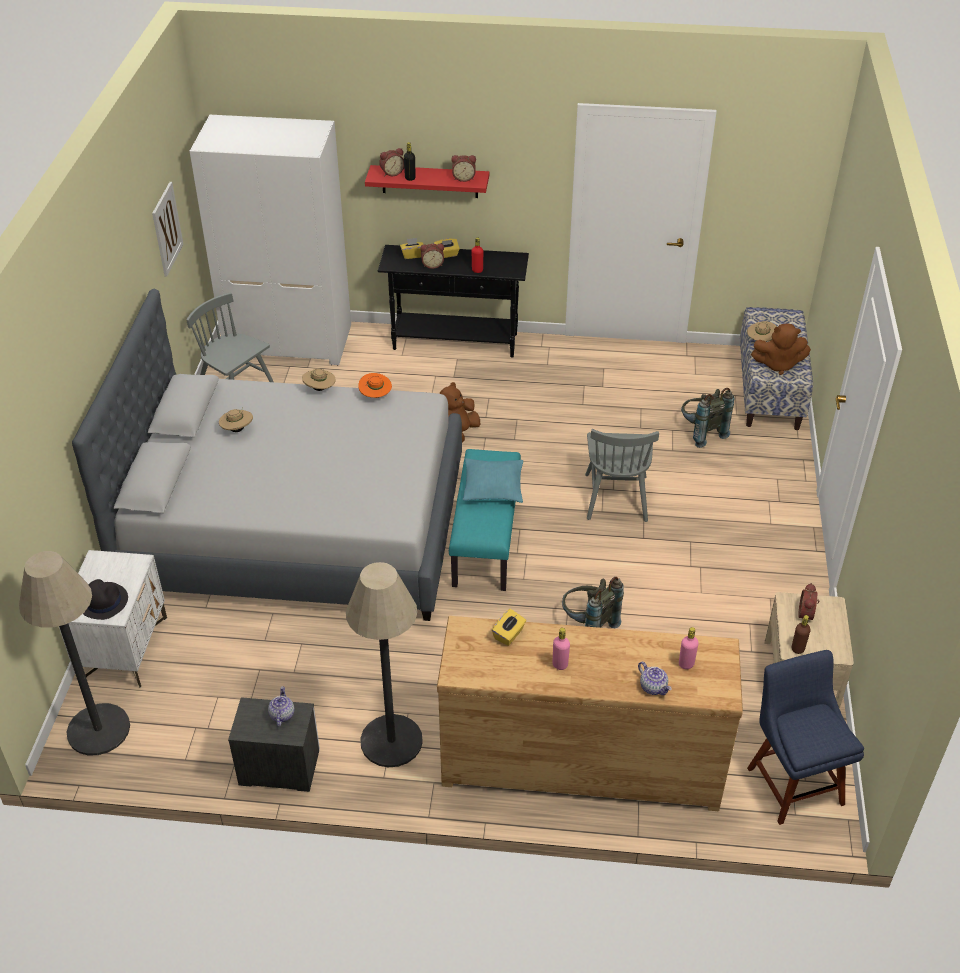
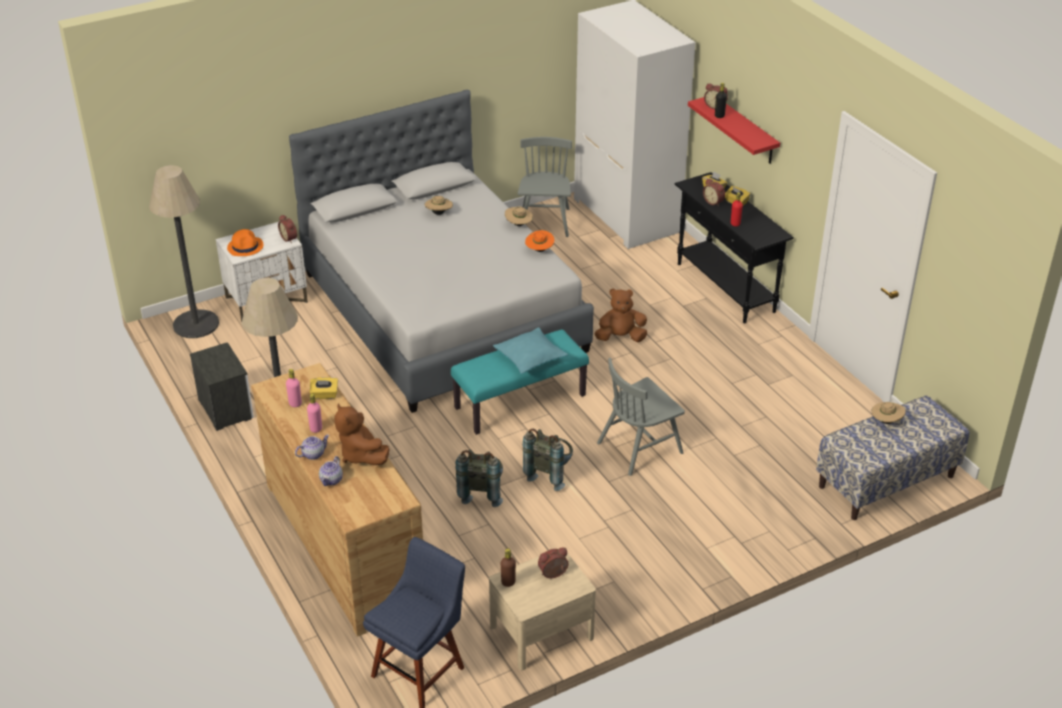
camera: 55 degrees right, 5 degrees down
black hat [83,579,128,620] -> orange hat [227,229,263,256]
picture [152,182,183,277] -> none
teapot [268,686,294,727] -> teapot moved to [295,434,330,460]
alarm clock [451,155,476,182] -> alarm clock moved to [278,215,297,243]
pink bottle [679,627,699,669] -> pink bottle moved to [286,369,302,407]
grey backpack [681,388,734,448] -> grey backpack moved to [523,429,573,491]
brown plush toy [751,324,811,375] -> brown plush toy moved to [334,404,389,465]

